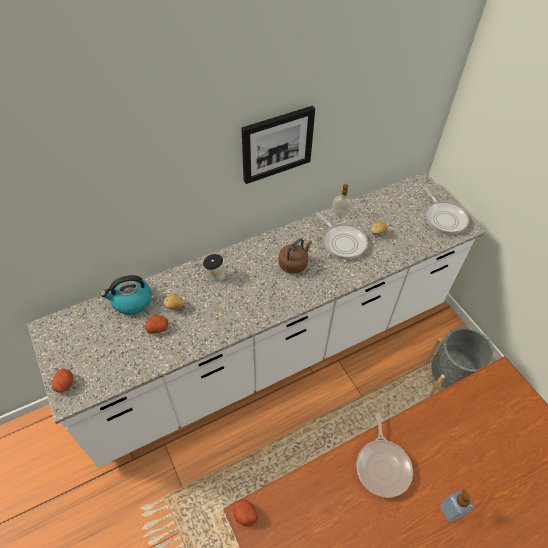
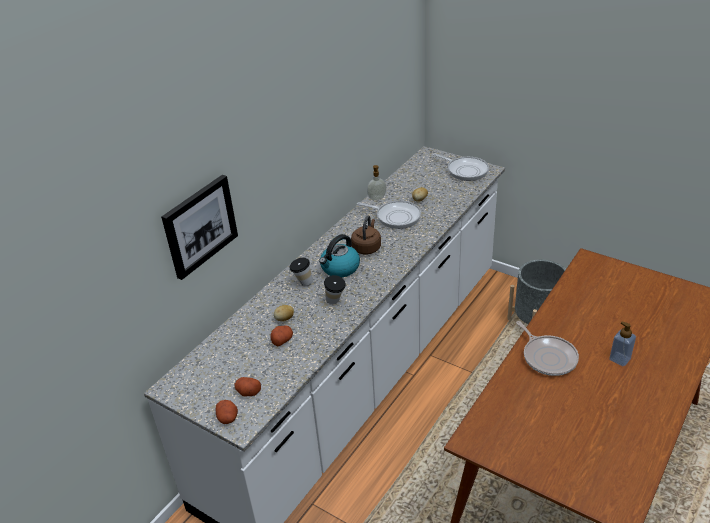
camera: 25 degrees left, 15 degrees down
kettle [100,275,151,315] -> kettle moved to [319,234,360,278]
potato [233,499,258,527] -> potato moved to [234,377,261,397]
picture [241,106,315,184] -> picture moved to [161,175,238,280]
none -> cup [324,275,346,304]

